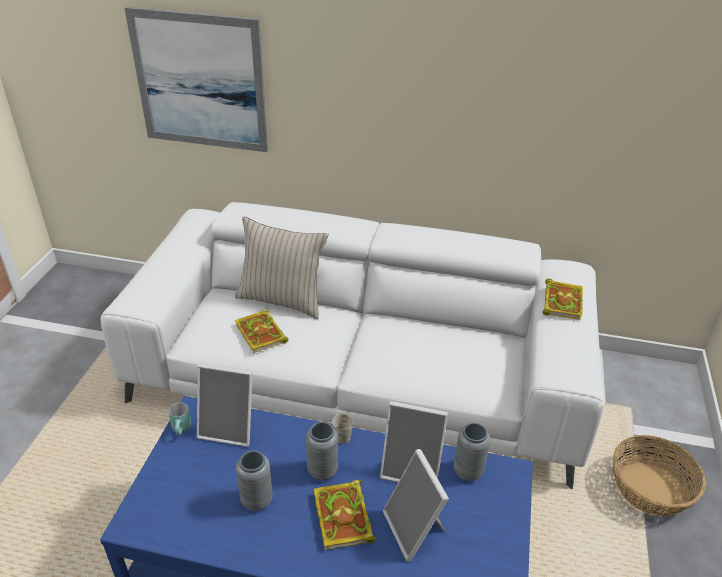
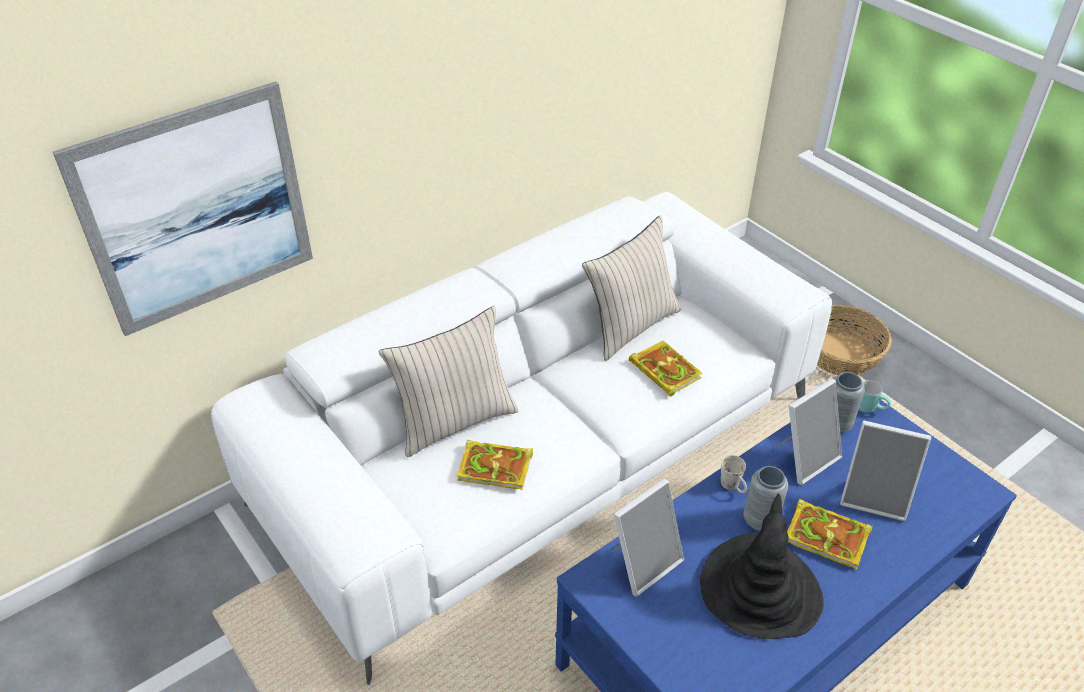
camera: 50 degrees left, 5 degrees up
turquoise mug [168,402,191,436] -> turquoise mug moved to [859,380,891,413]
grey vase [236,451,273,511] -> black hat [700,493,824,639]
book [542,279,583,320] -> book moved to [629,341,703,397]
none -> beige pillow [582,215,681,361]

